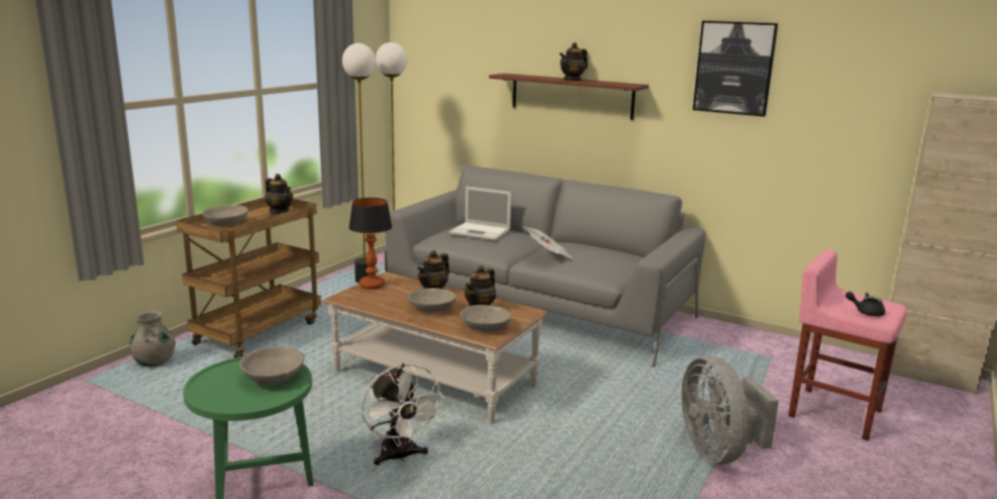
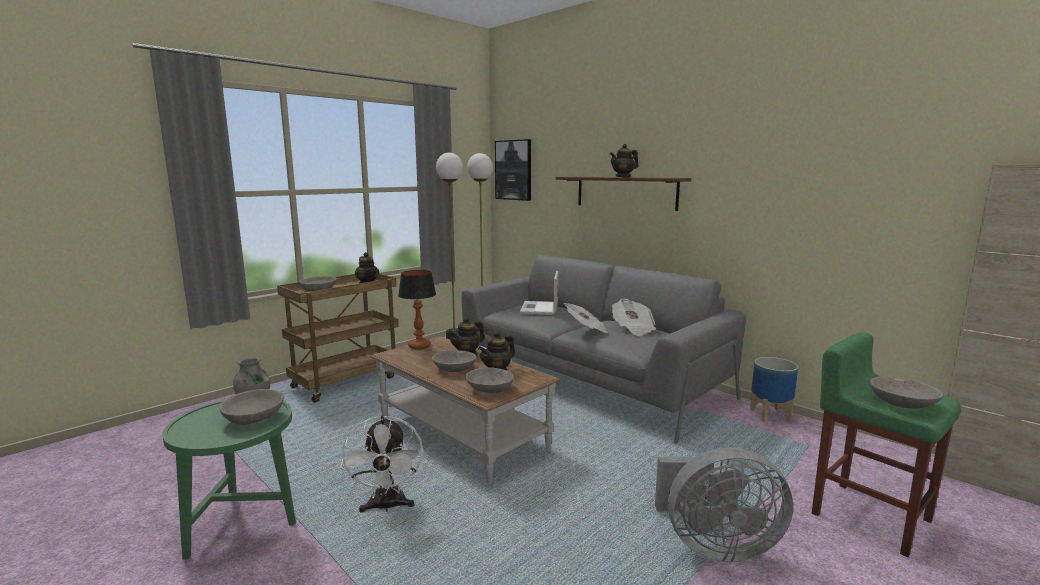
camera: 15 degrees right, 5 degrees down
laptop [449,186,512,240] -> laptop turned 60 degrees clockwise [520,271,558,315]
grey fan [681,356,779,464] -> grey fan turned 90 degrees counterclockwise [655,447,793,562]
picture [693,21,778,117] -> picture moved to [495,139,531,201]
pink stool [788,250,907,441] -> green stool [812,333,961,557]
black teapot [845,291,885,317] -> grey bowl [870,377,944,408]
none -> newspaper [612,299,656,336]
none -> planter [750,357,798,422]

